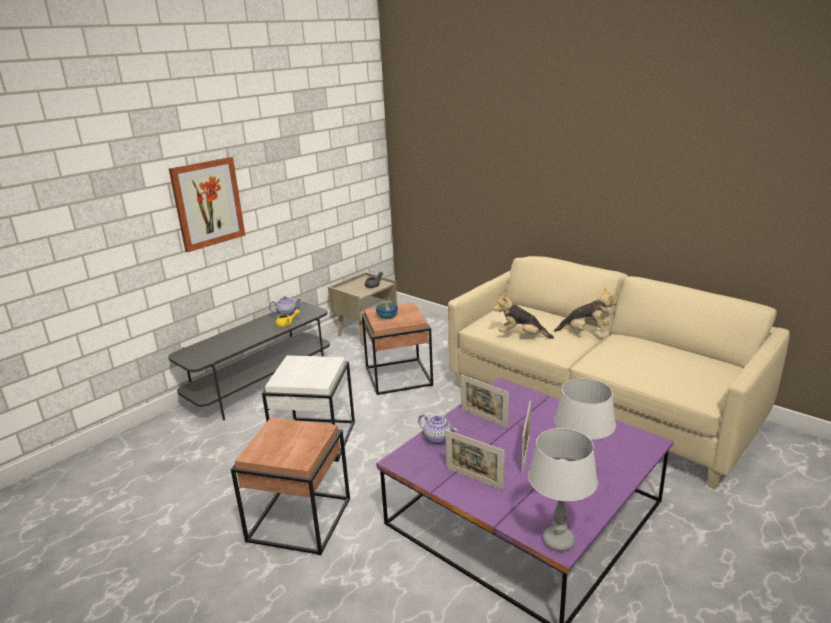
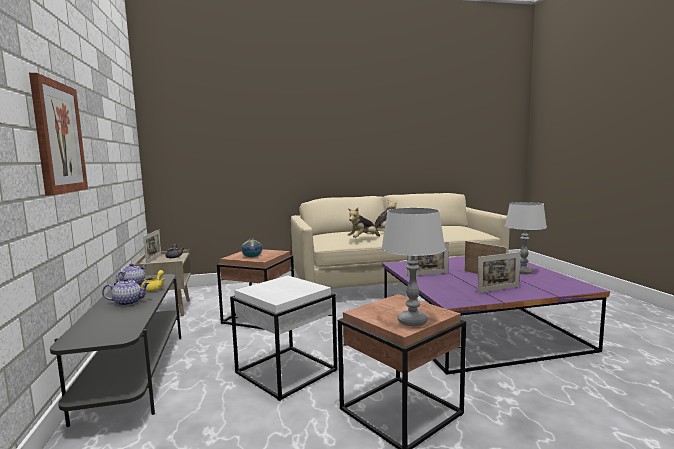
camera: 55 degrees left, 15 degrees down
teapot [418,414,457,445] -> teapot moved to [102,278,150,306]
grey table lamp [528,428,598,551] -> grey table lamp moved to [381,208,446,327]
none -> picture frame [143,230,162,263]

